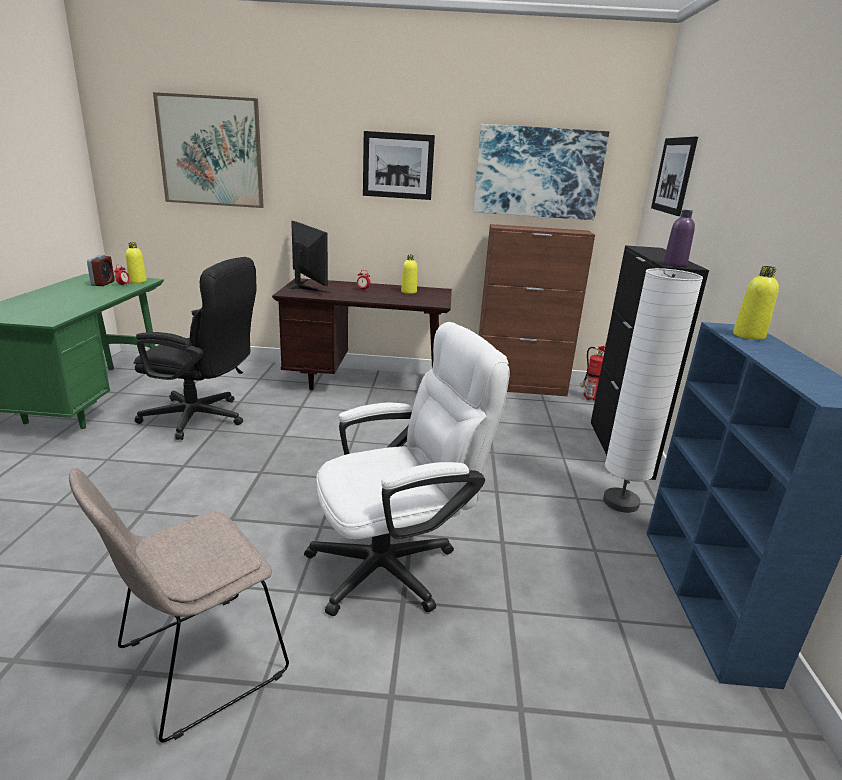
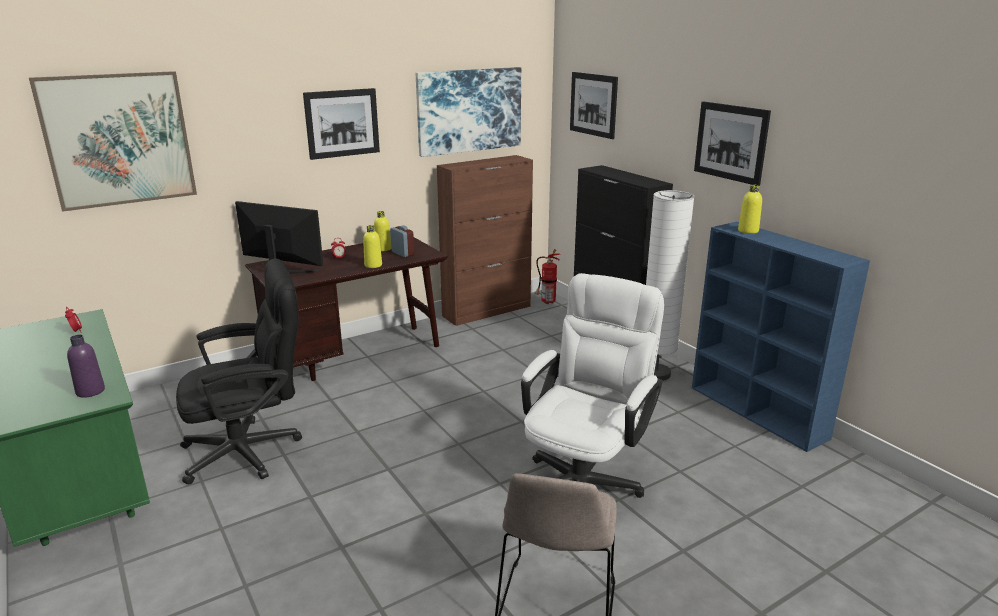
camera: 35 degrees left, 0 degrees up
alarm clock [87,255,115,286] -> alarm clock moved to [390,225,414,257]
yellow bottle [126,242,147,283] -> yellow bottle moved to [363,225,382,268]
purple bottle [663,210,695,267] -> purple bottle moved to [67,335,105,398]
none -> picture [694,102,771,186]

